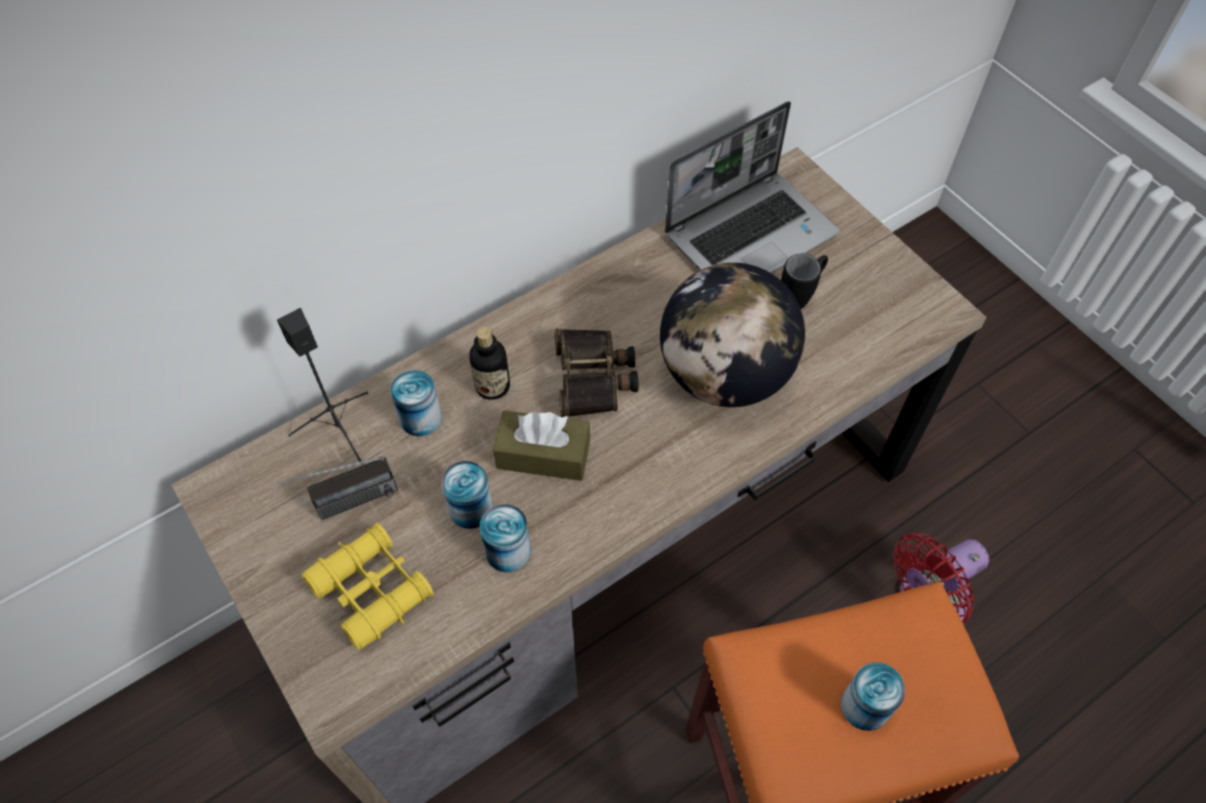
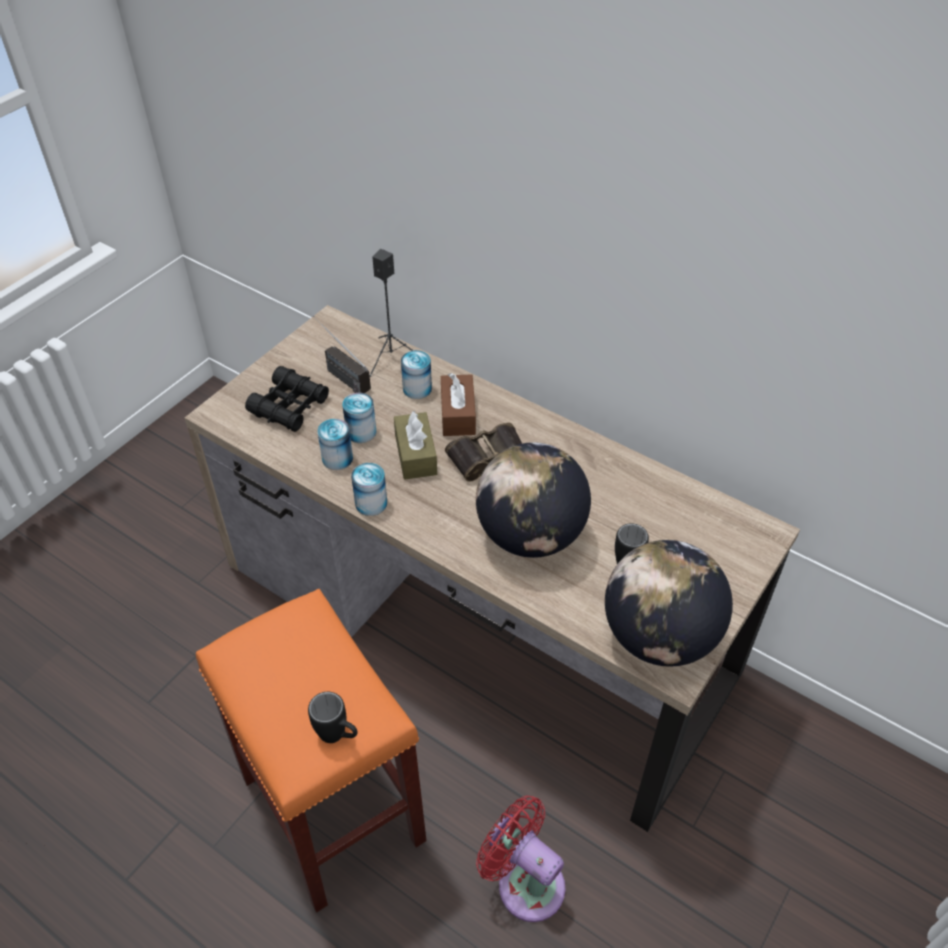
camera: 70 degrees right, 10 degrees down
yellow binoculars [301,523,434,650] -> black binoculars [245,366,329,432]
bottle [469,327,510,400] -> brown tissue box [441,373,476,436]
laptop [665,101,839,273] -> none
can [841,662,906,731] -> can moved to [351,463,387,516]
none -> black mug [308,692,358,743]
none -> globe [605,540,733,667]

